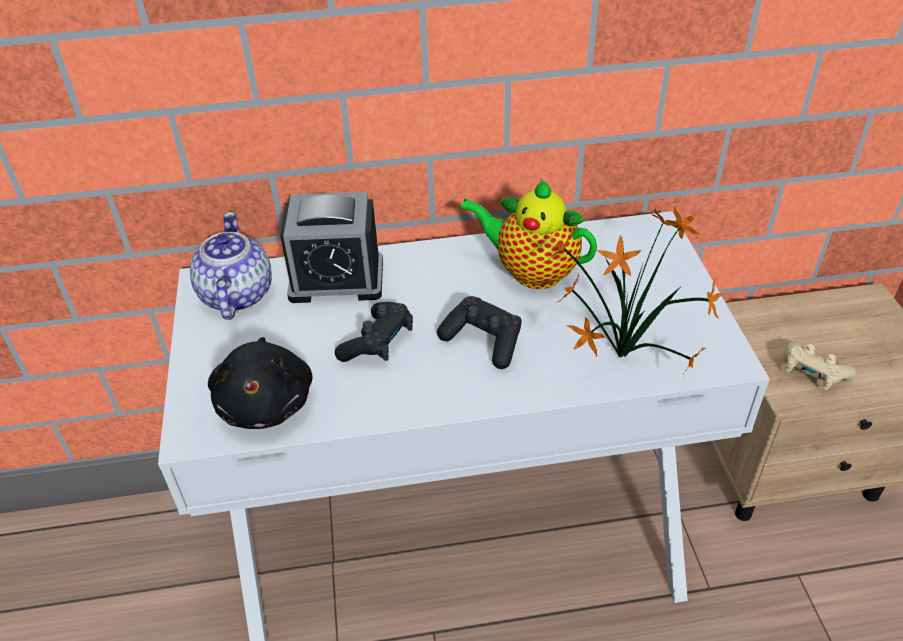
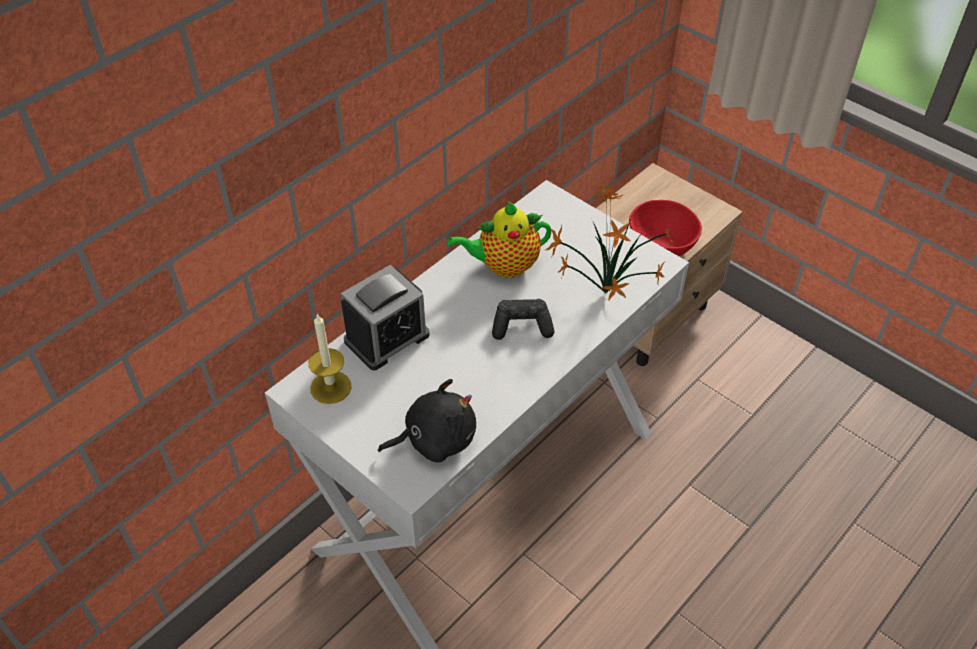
camera: 40 degrees left, 5 degrees up
teapot [190,212,272,320] -> candle [308,313,351,404]
black plush toy [208,337,313,429] -> black plush toy turned 60 degrees counterclockwise [378,379,476,463]
black game controller [335,302,413,362] -> none
beige game controller [786,341,856,390] -> red bowl [629,200,702,256]

